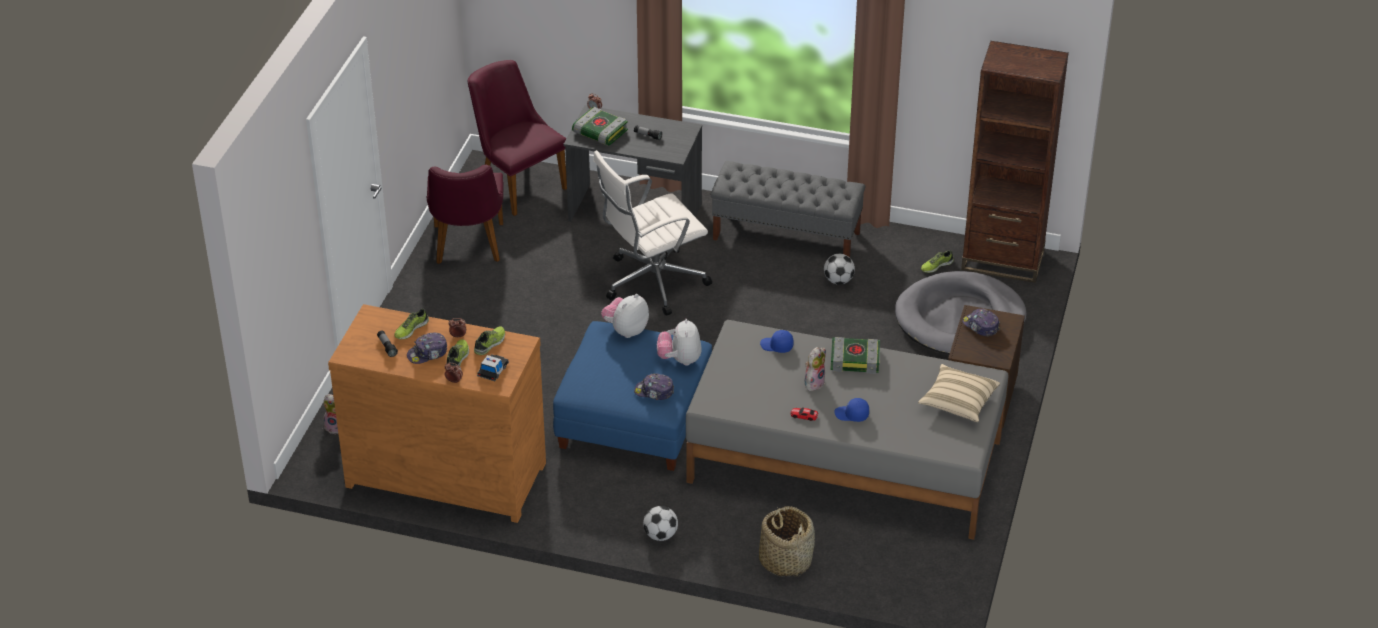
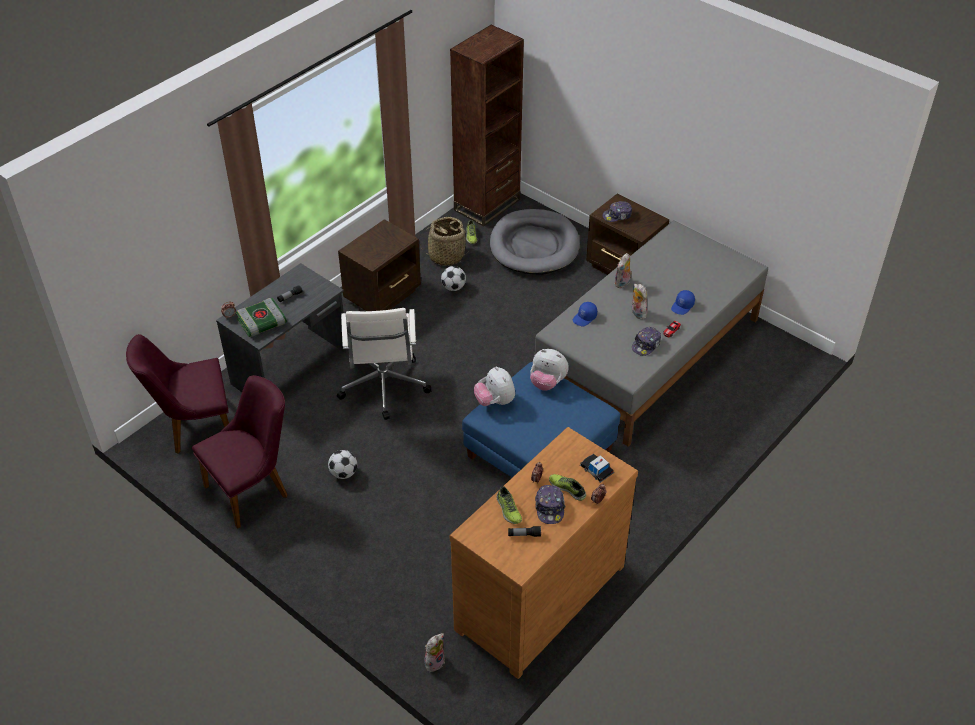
camera: 65 degrees left, 5 degrees up
purple chair [427,165,503,264] -> purple chair turned 60 degrees counterclockwise [192,375,287,529]
shoe [474,326,505,355] -> none
cap [634,374,674,400] -> cap moved to [632,327,661,356]
football [643,506,678,541] -> football moved to [328,450,357,479]
grey bench [711,161,865,257] -> brown nightstand [338,219,421,311]
basket [759,506,815,577] -> basket moved to [420,217,470,266]
book [830,337,880,374] -> plush toy [614,253,632,288]
beige pillow [918,364,1000,422] -> none

